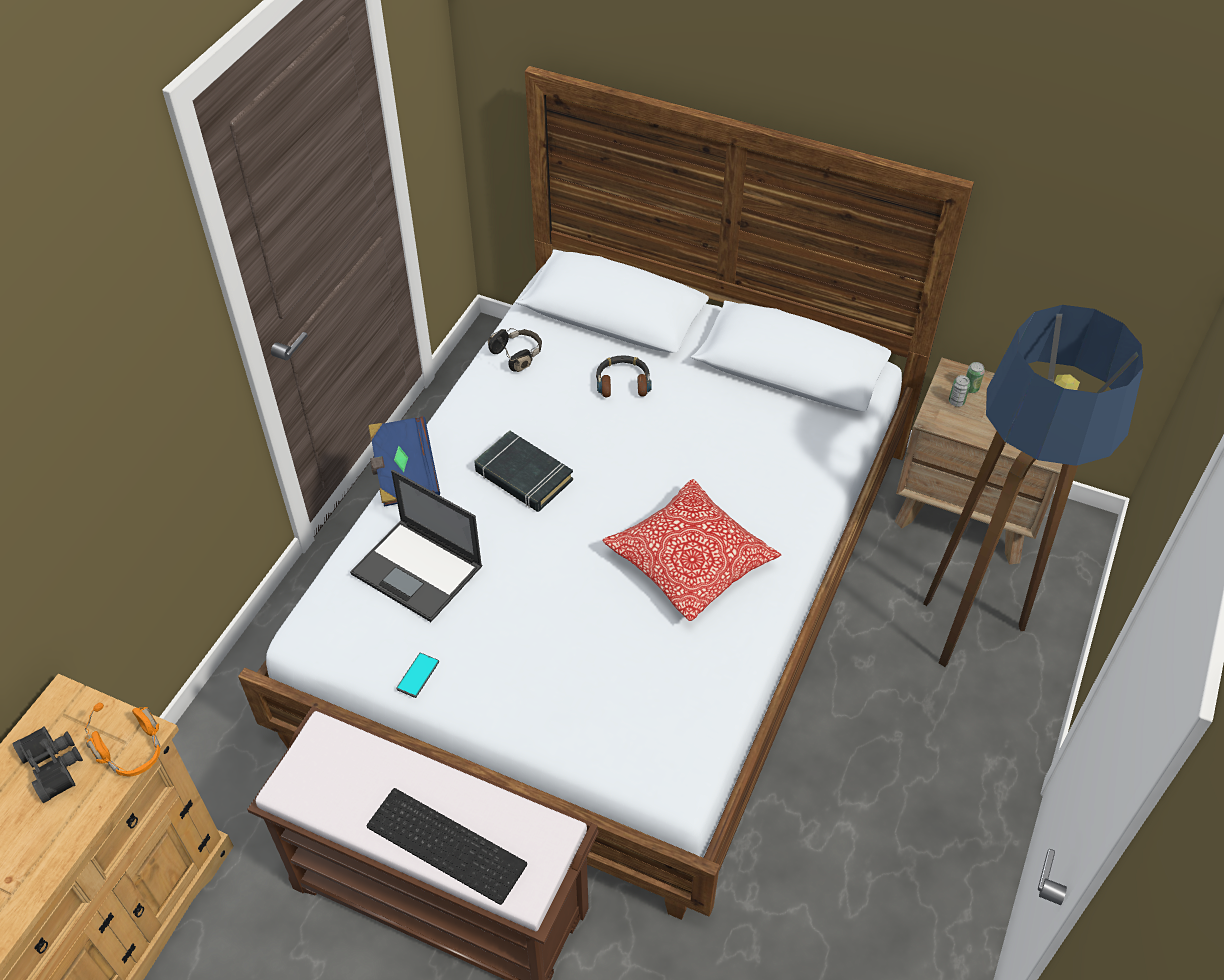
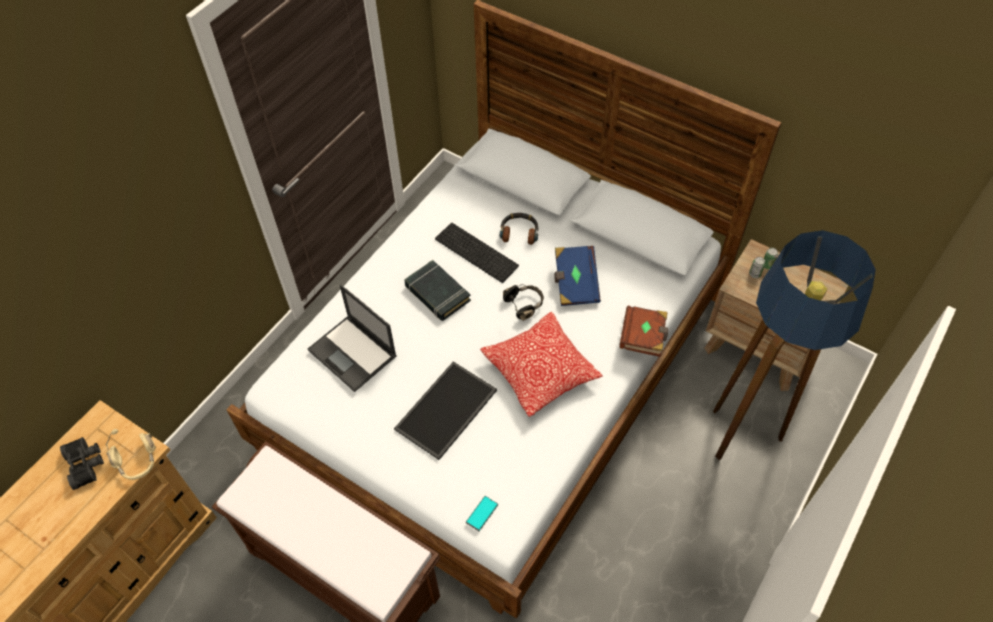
camera: 10 degrees right, 5 degrees up
orange headphones [85,702,160,776] -> beige headphones [105,429,156,480]
keyboard [366,788,527,905] -> keyboard moved to [435,223,519,283]
blue book [368,416,440,507] -> blue book moved to [554,246,601,306]
phone [396,653,439,698] -> phone moved to [466,496,498,531]
black headphones [488,328,542,372] -> black headphones moved to [503,284,544,321]
none -> tray [394,362,497,460]
none -> brown book [620,306,668,357]

